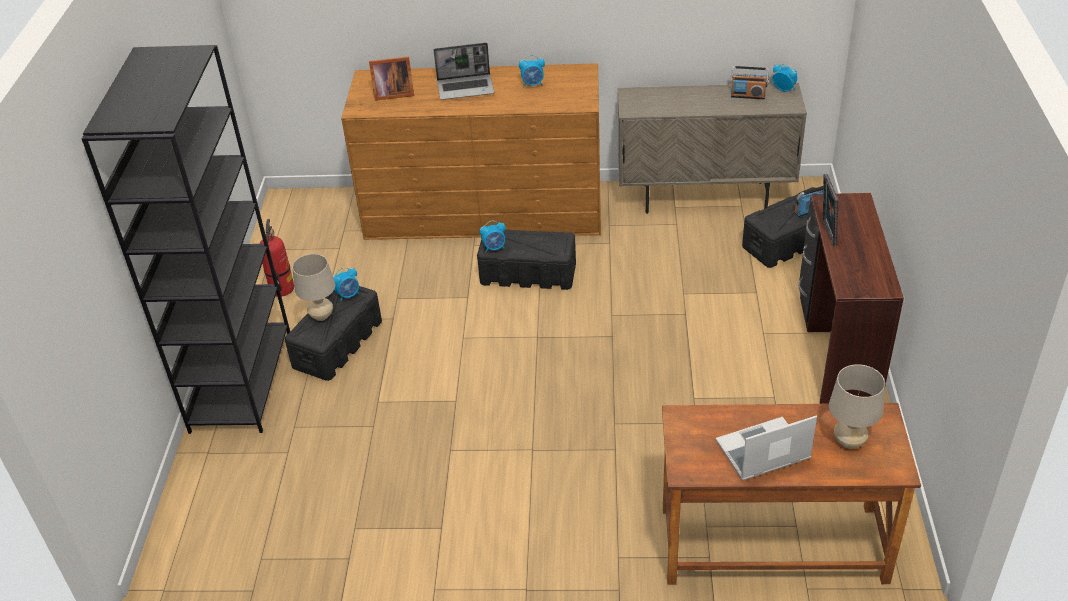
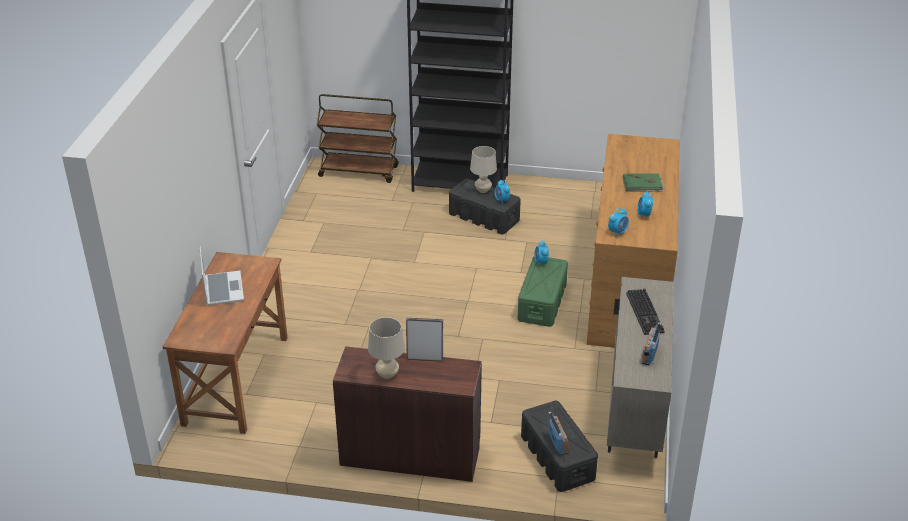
camera: 95 degrees right, 5 degrees down
fire extinguisher [260,219,294,297] -> none
picture frame [369,56,414,101] -> none
laptop [433,43,494,100] -> green book [623,173,664,192]
black storage box [477,230,576,290] -> green storage box [518,257,568,327]
alarm clock [772,64,797,91] -> alarm clock moved to [608,208,629,237]
beige table lamp [829,364,885,449] -> beige table lamp moved to [368,317,405,379]
none -> brown cart [317,94,399,183]
none -> keyboard [626,289,665,335]

